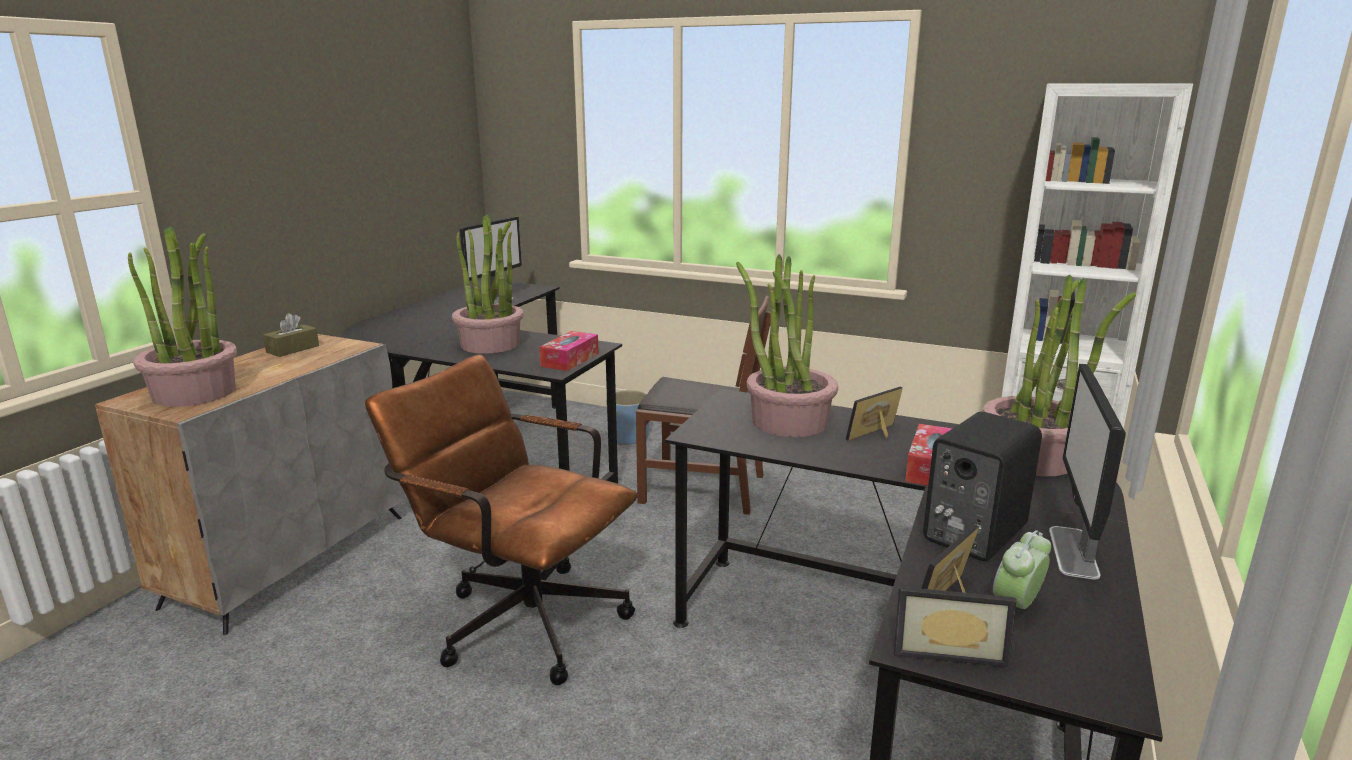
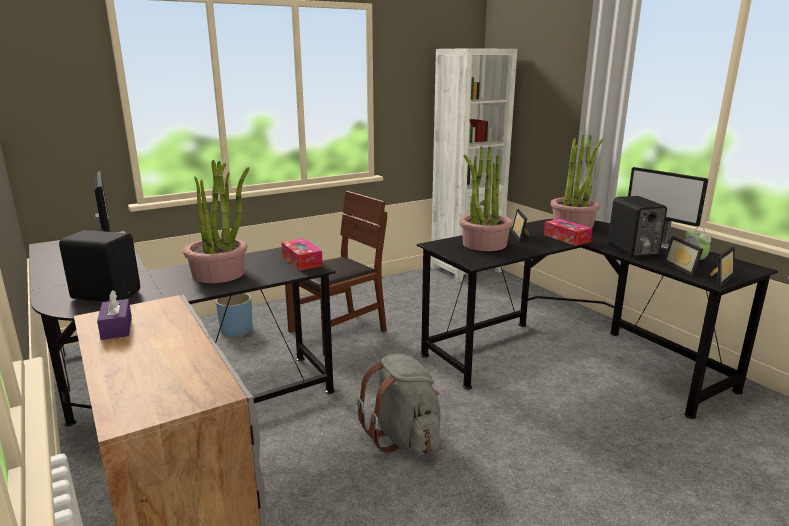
camera: 55 degrees left, 0 degrees up
potted plant [128,226,237,407] -> none
brown tissue box [263,313,319,357] -> purple tissue box [97,290,132,340]
brown office chair [365,354,638,685] -> grey backpack [357,354,440,456]
none -> black speaker [59,230,140,302]

